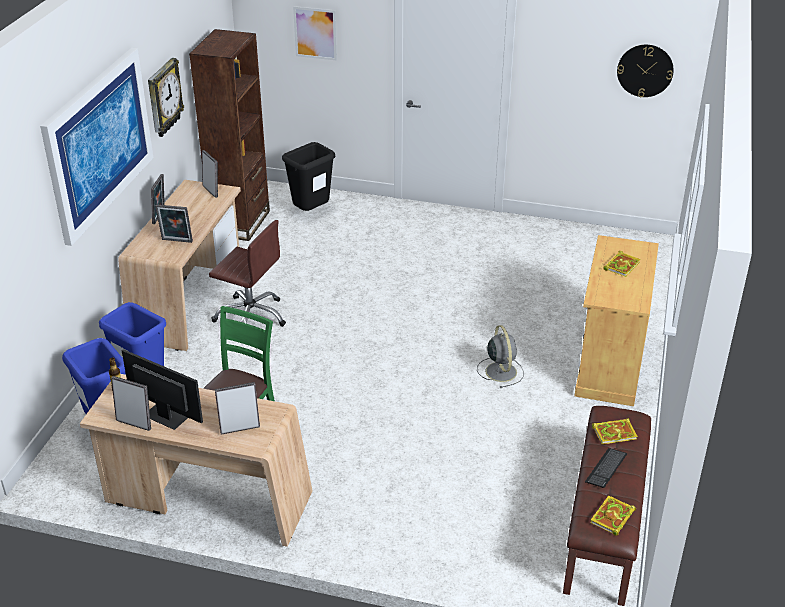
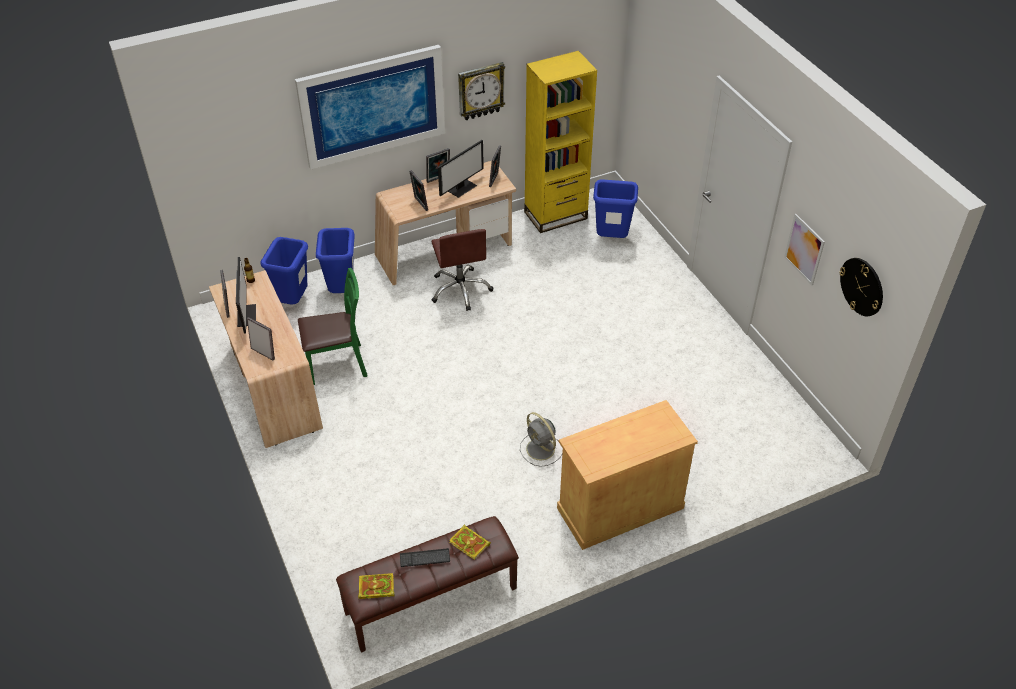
camera: 50 degrees right, 10 degrees up
brown bookcase [189,29,270,241] -> yellow bookcase [524,51,597,233]
black trash can [282,142,335,211] -> blue trash can [593,179,638,238]
picture [293,6,337,61] -> picture moved to [784,214,825,285]
grey fan [477,325,524,388] -> grey fan turned 105 degrees clockwise [520,412,563,467]
book [603,251,641,277] -> none
none -> monitor [438,140,484,198]

